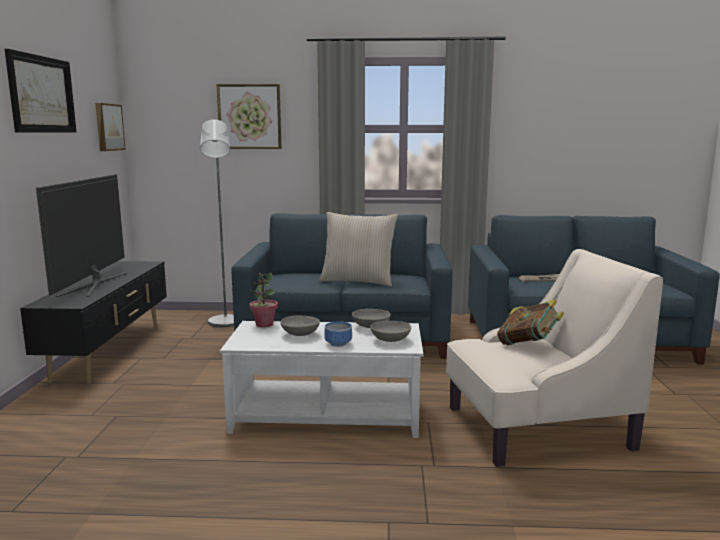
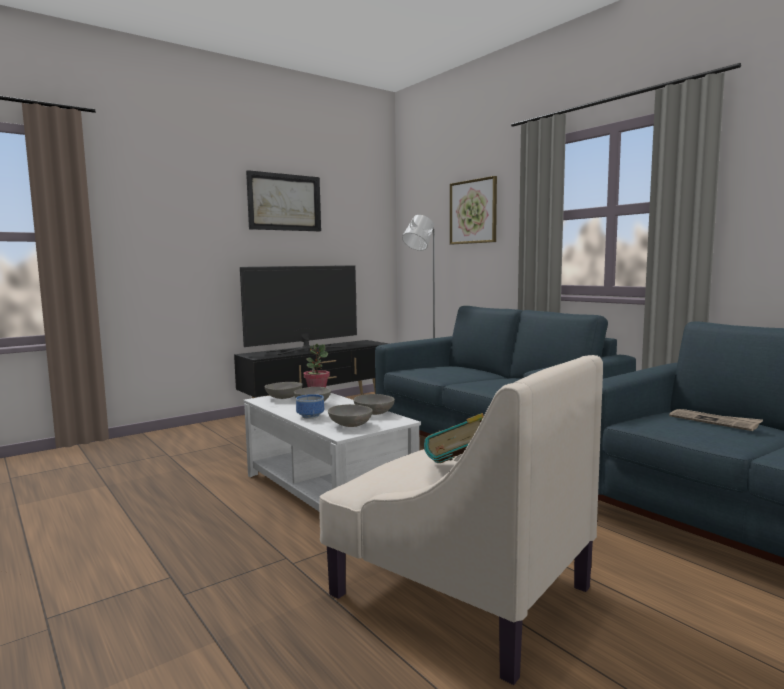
camera: 50 degrees right, 5 degrees down
picture [95,103,126,151] -> none
beige pillow [319,212,398,287] -> none
none -> grey bowl [265,382,302,399]

